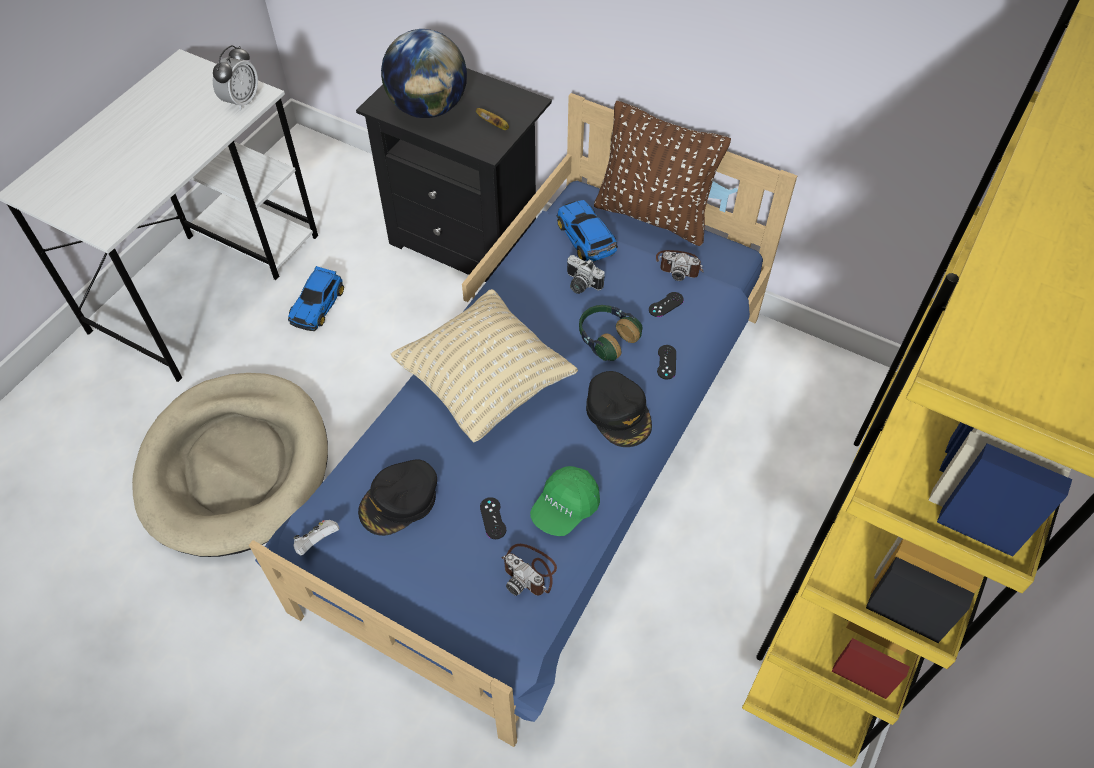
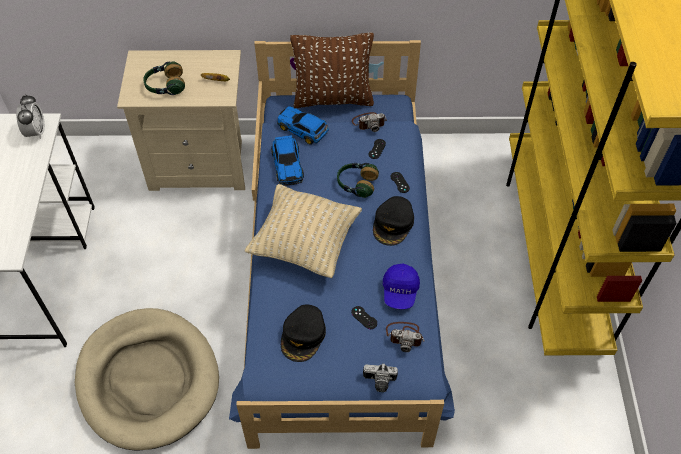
camera: 30 degrees left, 0 degrees up
toy car [288,266,344,331] -> toy car moved to [271,135,304,186]
white game controller [293,520,340,556] -> none
black nightstand [356,68,552,282] -> beige nightstand [117,50,245,191]
globe [381,29,467,118] -> headphones [143,61,185,95]
green cap [530,466,600,536] -> blue cap [383,263,420,309]
camera [567,255,605,294] -> camera moved to [363,364,398,392]
black cap [586,371,652,447] -> black cap turned 75 degrees clockwise [373,196,414,246]

